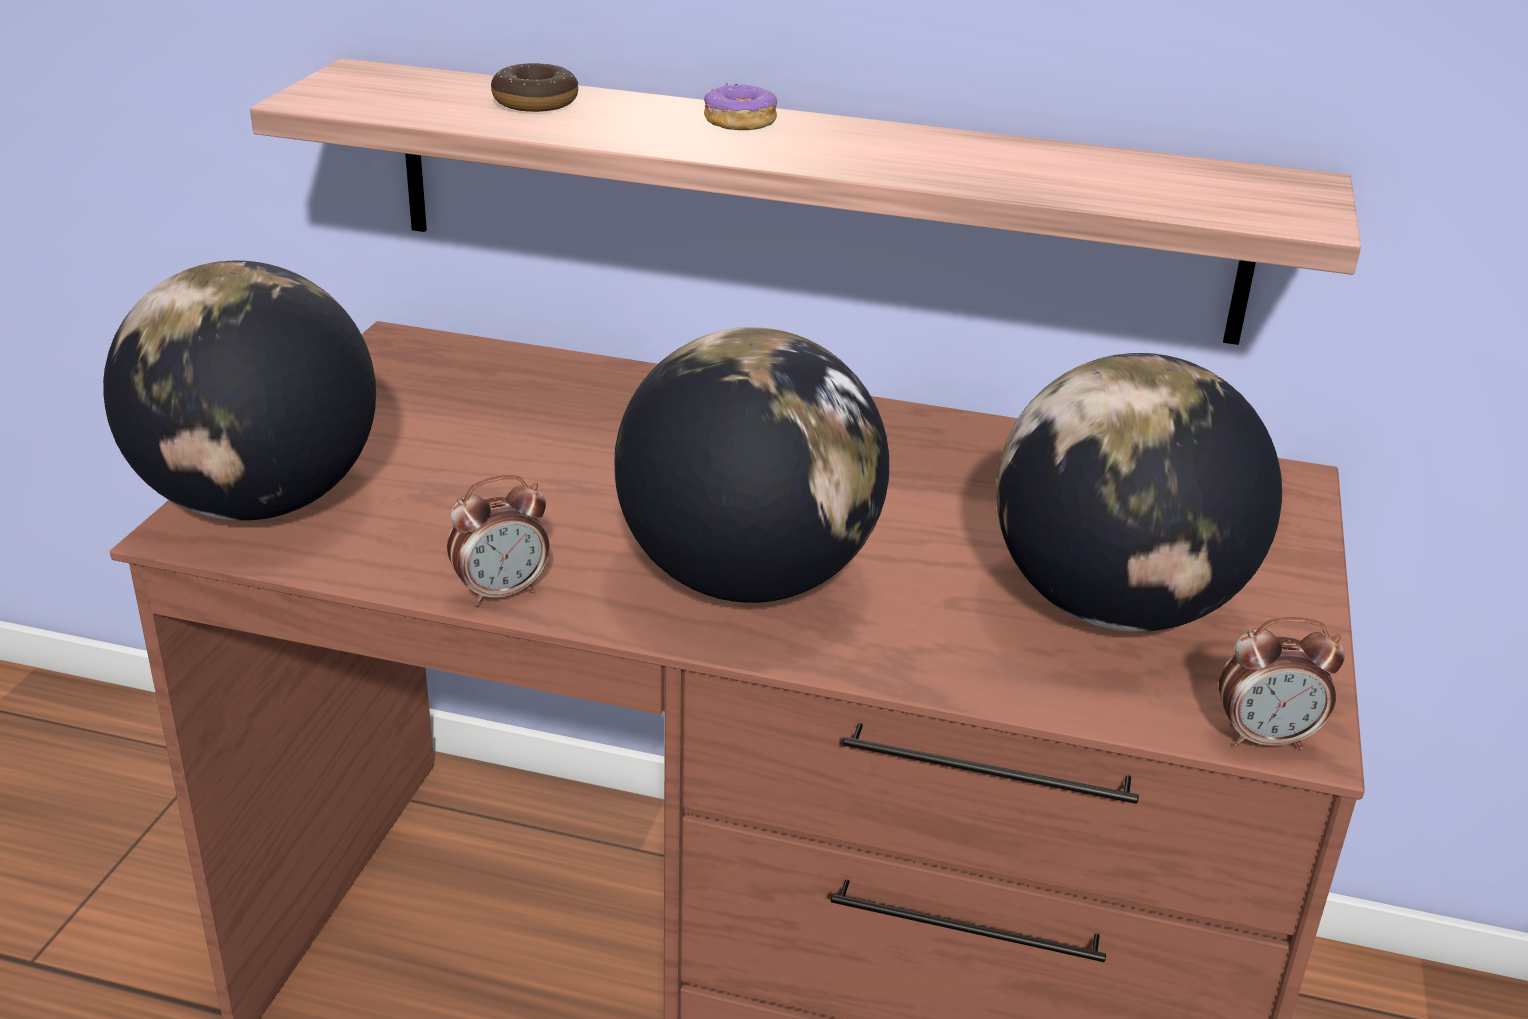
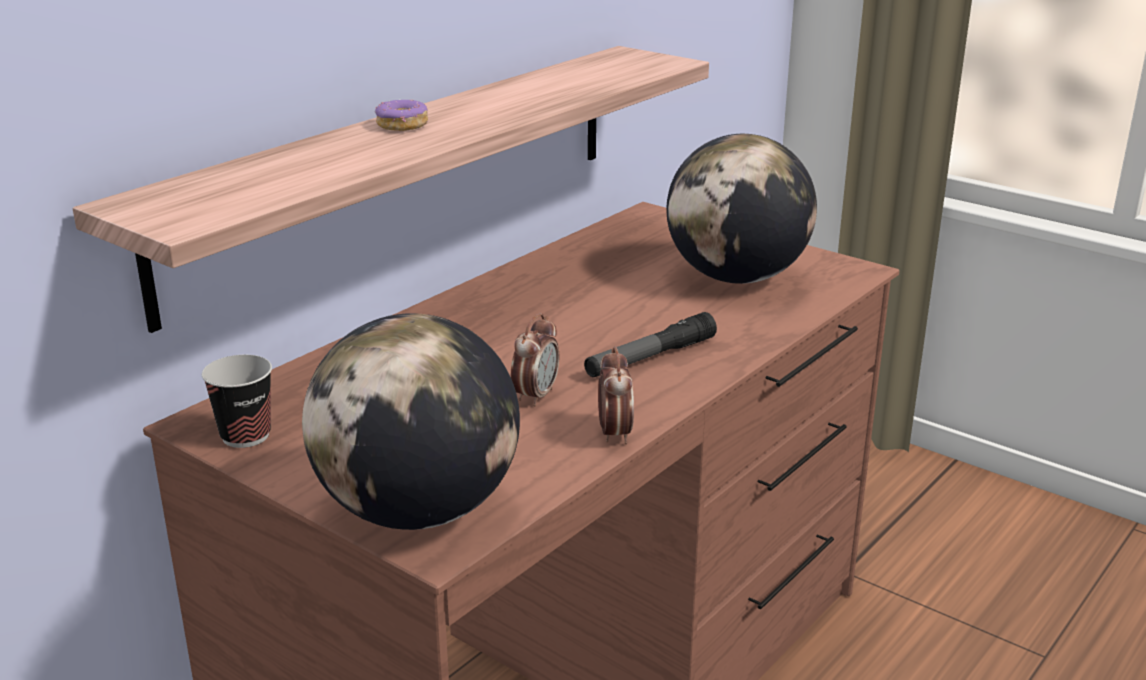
camera: 65 degrees left, 5 degrees down
donut [491,63,578,112] -> none
globe [614,327,889,603] -> flashlight [584,312,717,377]
alarm clock [1219,617,1345,749] -> alarm clock moved to [511,313,559,406]
none -> cup [202,355,272,448]

